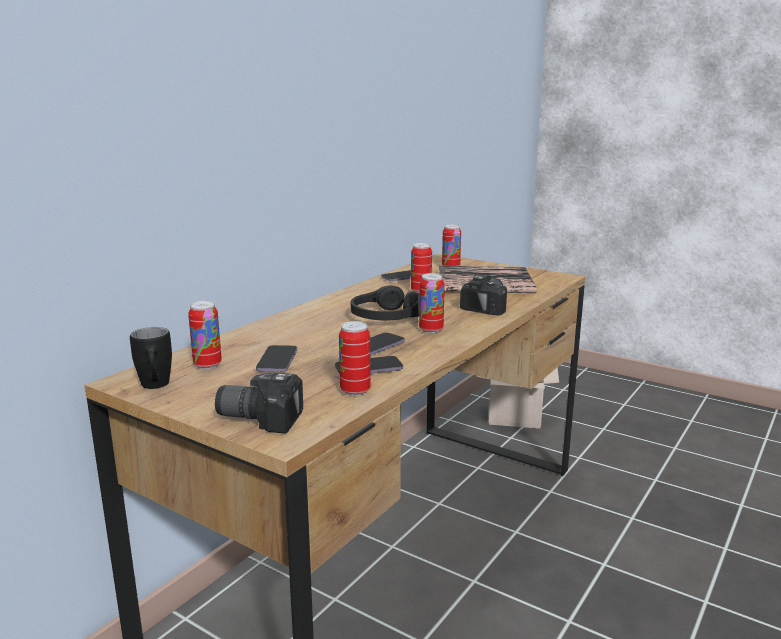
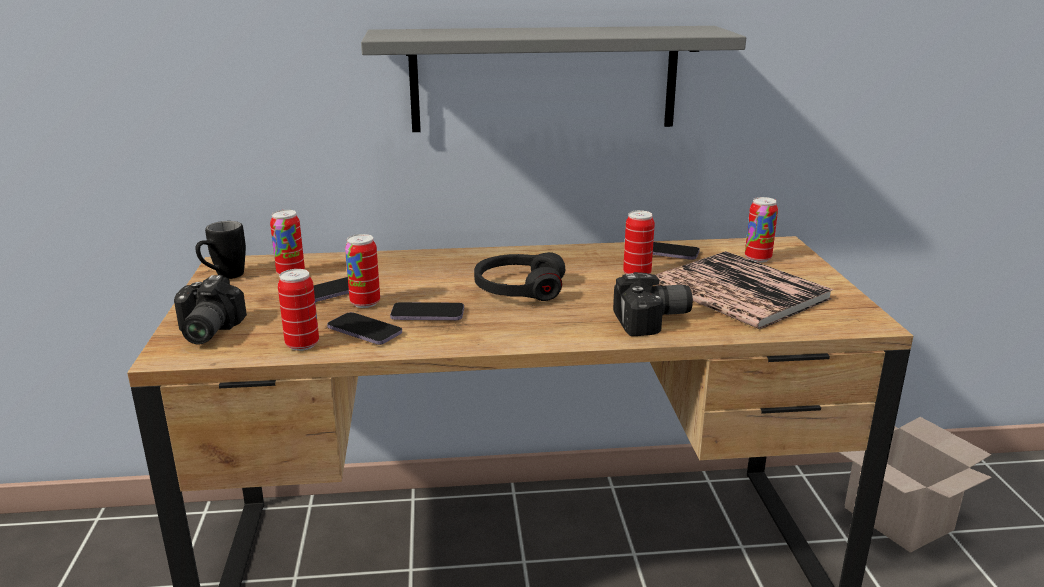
camera: 50 degrees right, 5 degrees up
camera [215,373,303,434] -> camera turned 150 degrees counterclockwise [174,275,247,345]
can [419,273,445,333] -> can moved to [345,234,380,308]
none -> grey shelf [361,26,746,132]

